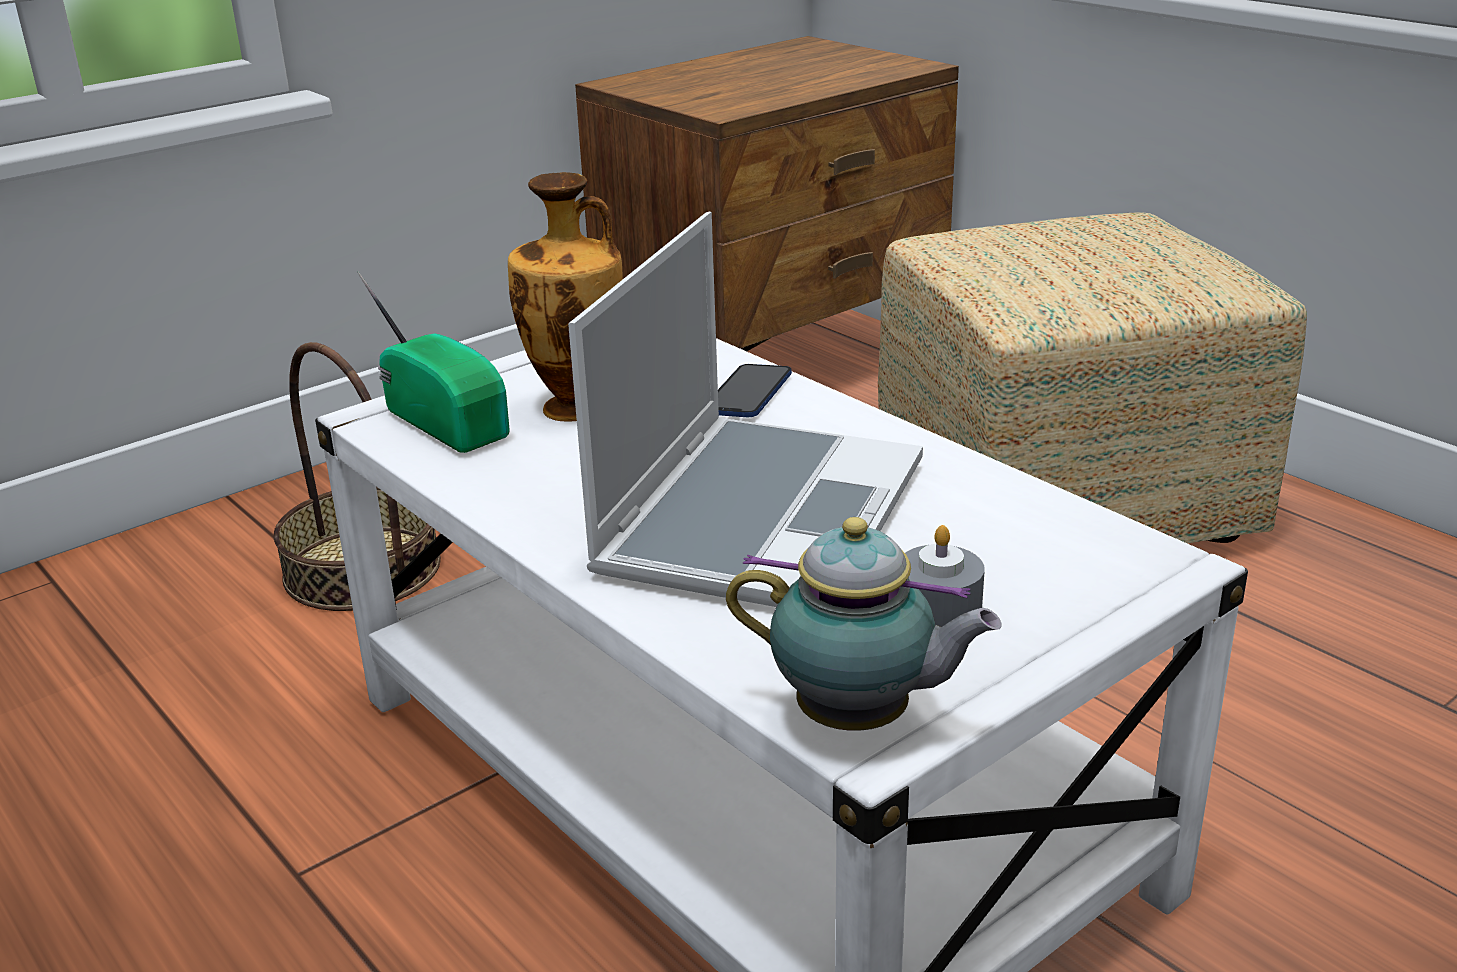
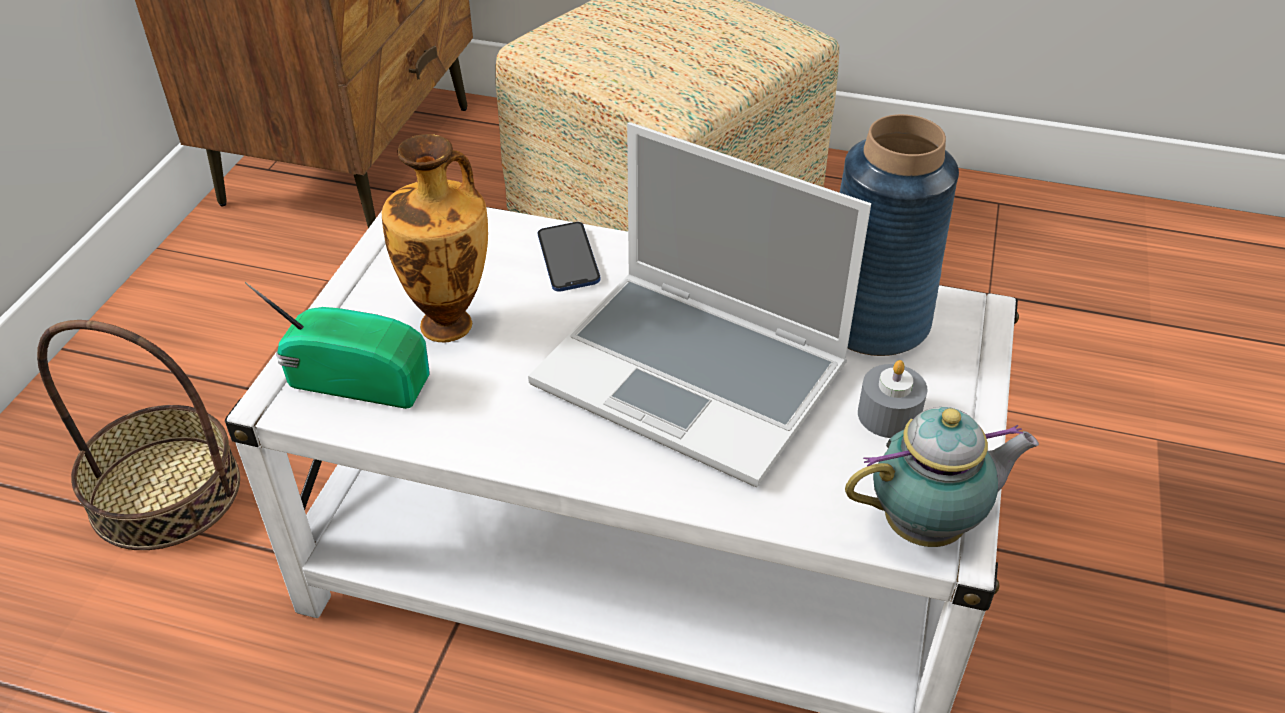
camera: 35 degrees left, 15 degrees up
laptop [568,212,923,607] -> laptop turned 135 degrees clockwise [528,122,871,487]
none -> blue vase [839,114,959,356]

